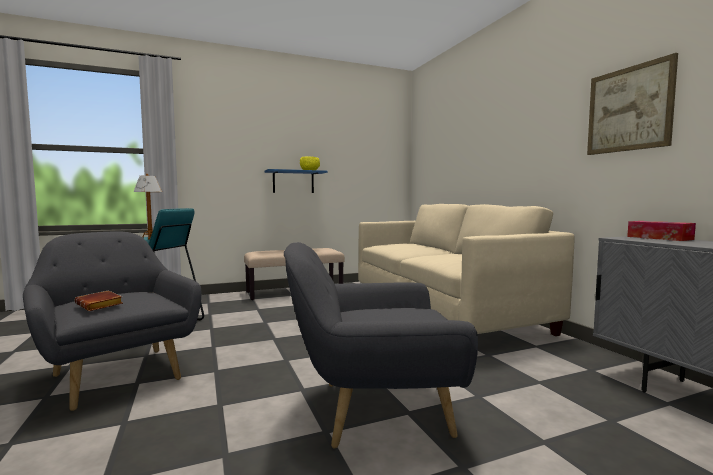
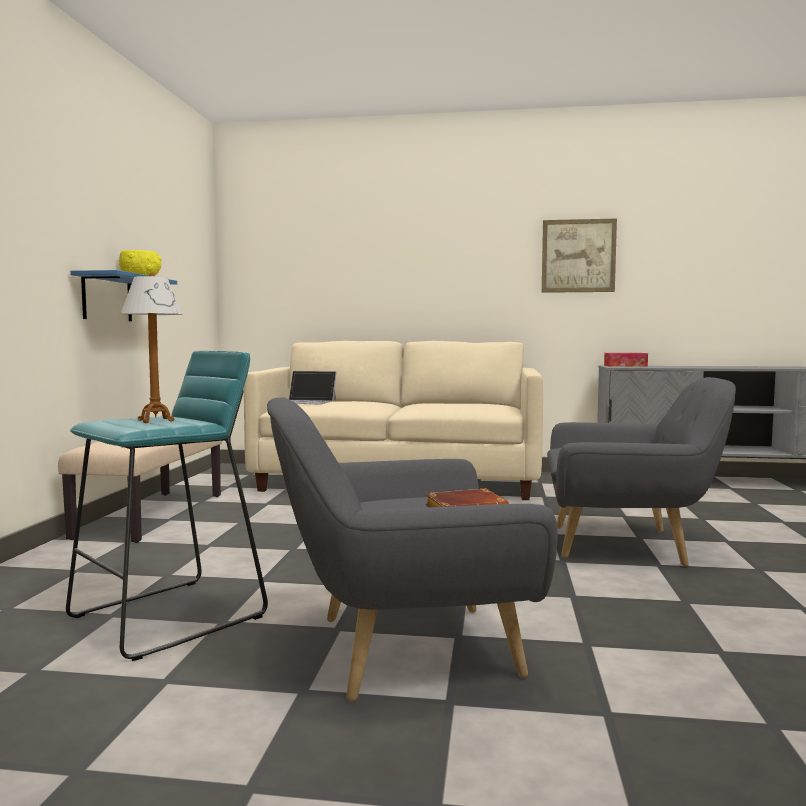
camera: 60 degrees left, 0 degrees up
grey armchair [284,242,478,449] -> grey armchair turned 105 degrees counterclockwise [547,377,736,567]
none -> laptop [289,371,336,404]

